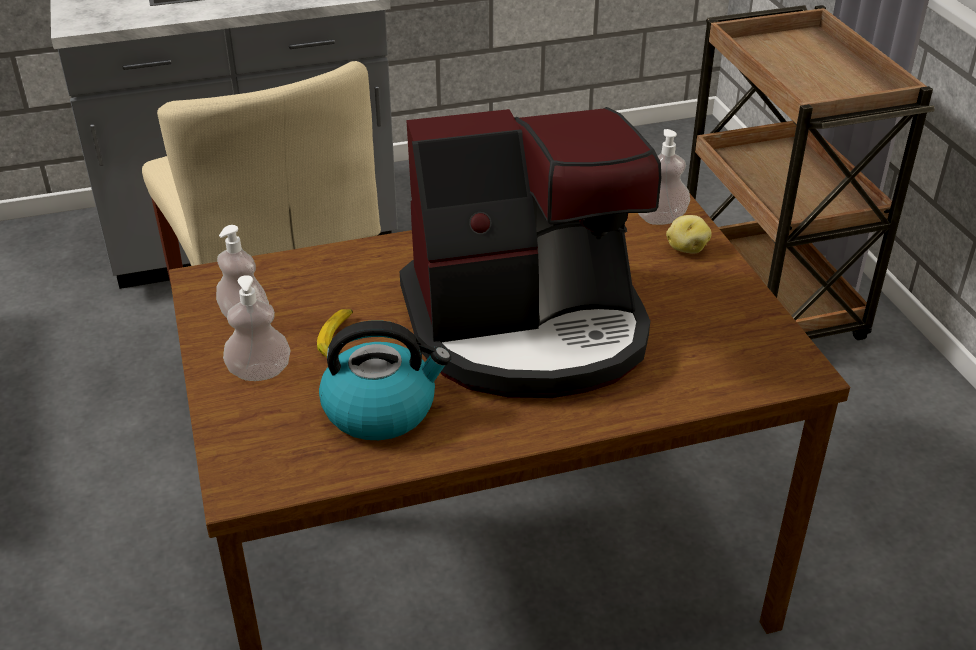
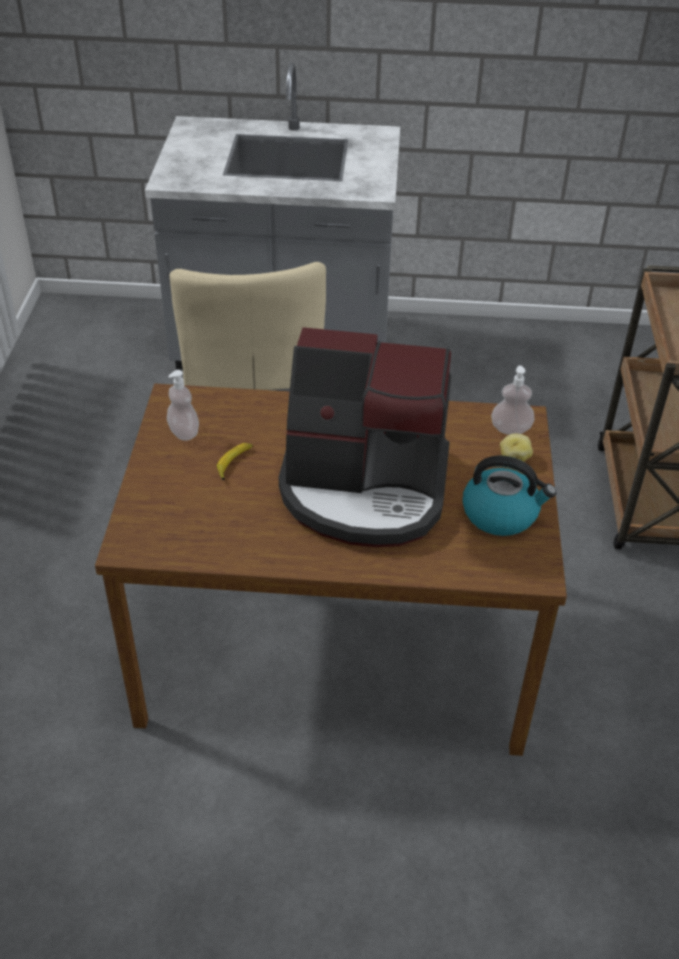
camera: 20 degrees right, 5 degrees up
soap dispenser [223,275,291,381] -> none
kettle [319,320,451,440] -> kettle moved to [462,456,556,536]

